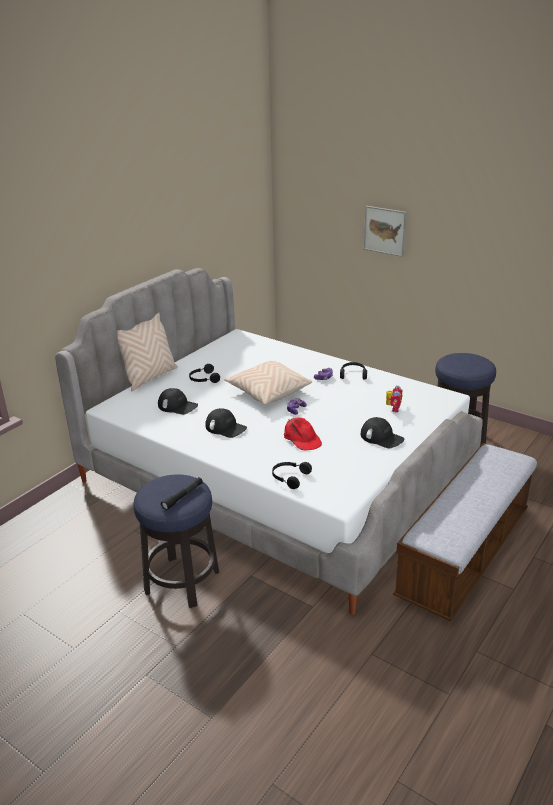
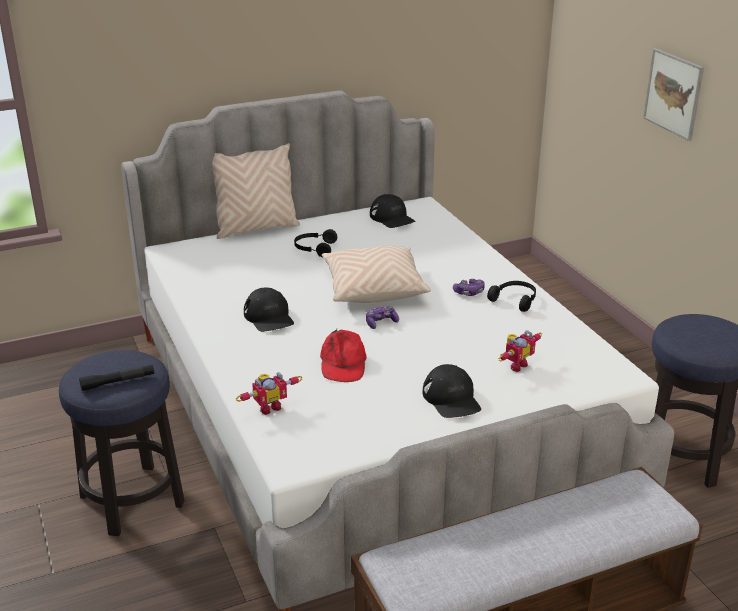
camera: 30 degrees right, 0 degrees up
black cap [158,388,198,415] -> black cap moved to [370,194,415,228]
black headphones [272,462,312,489] -> toy robot [236,372,302,415]

